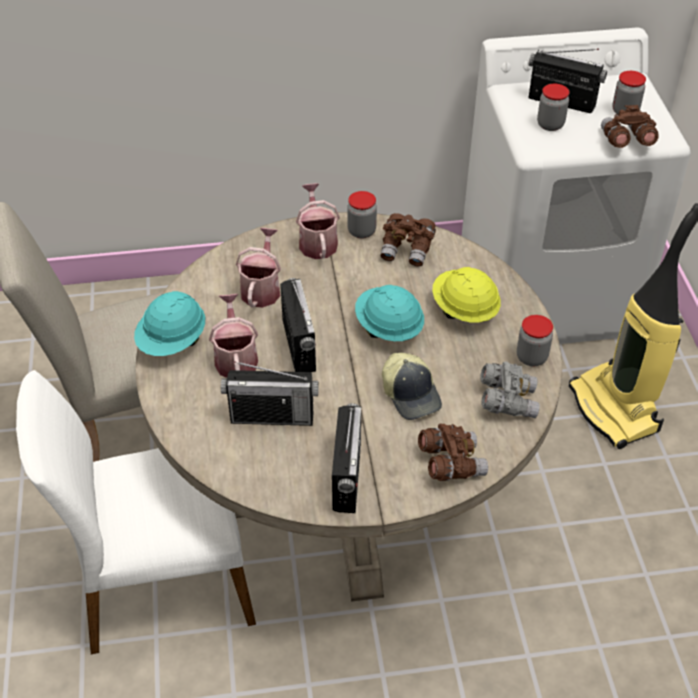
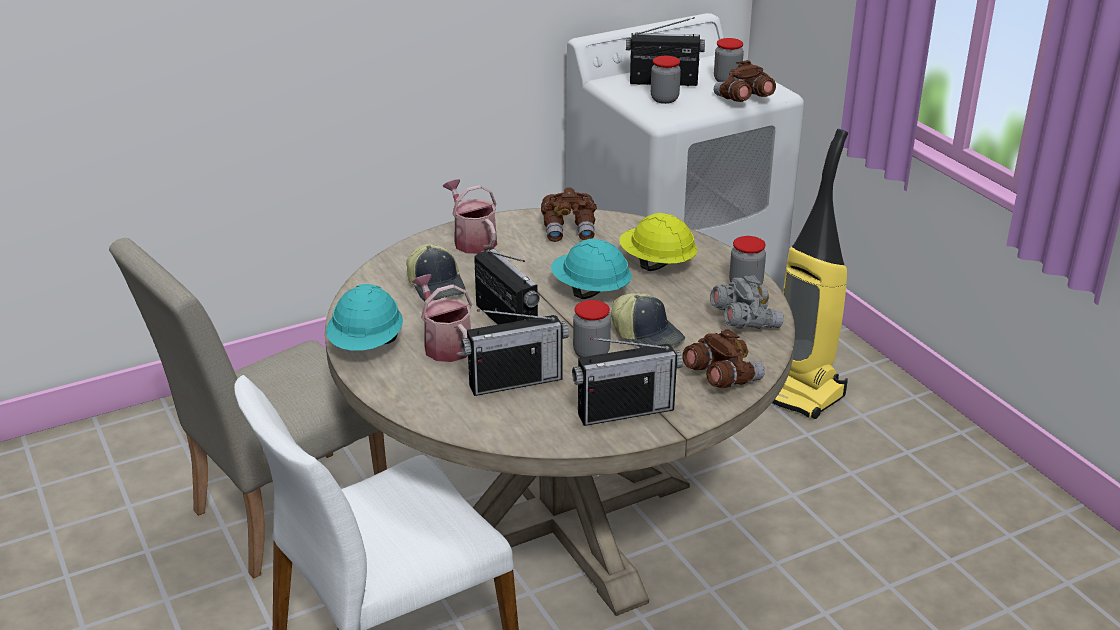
camera: 20 degrees left, 15 degrees down
watering can [236,228,281,308] -> cap [406,244,466,301]
radio [332,403,361,513] -> radio turned 90 degrees clockwise [572,338,683,426]
jar [347,191,377,239] -> jar moved to [573,300,611,357]

